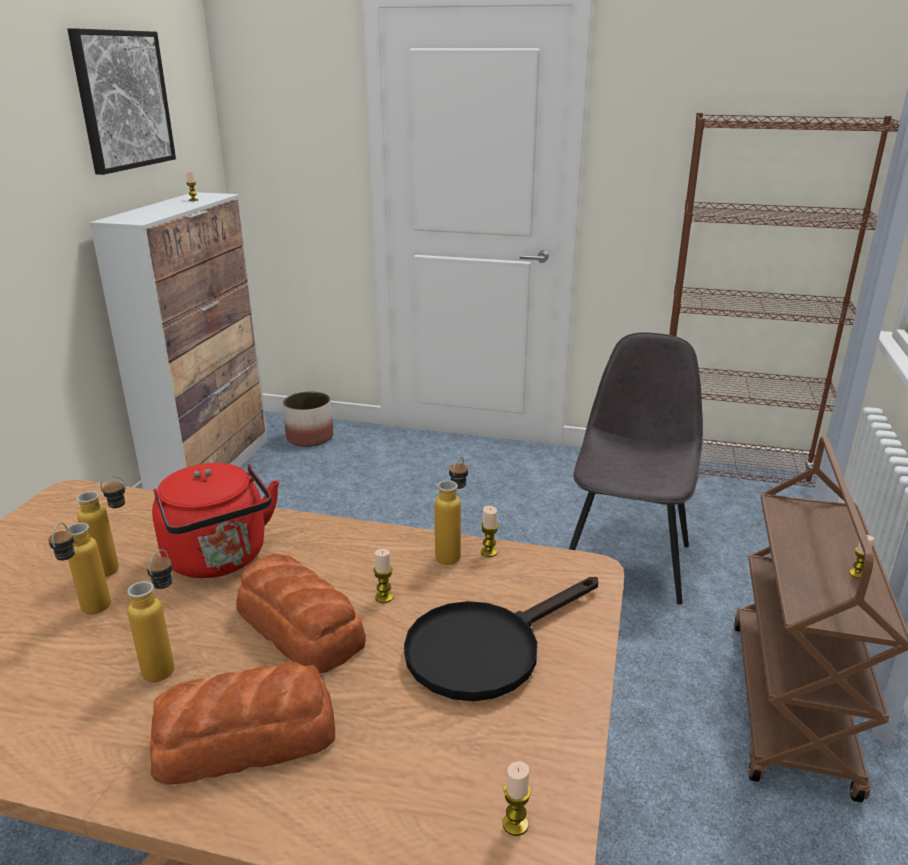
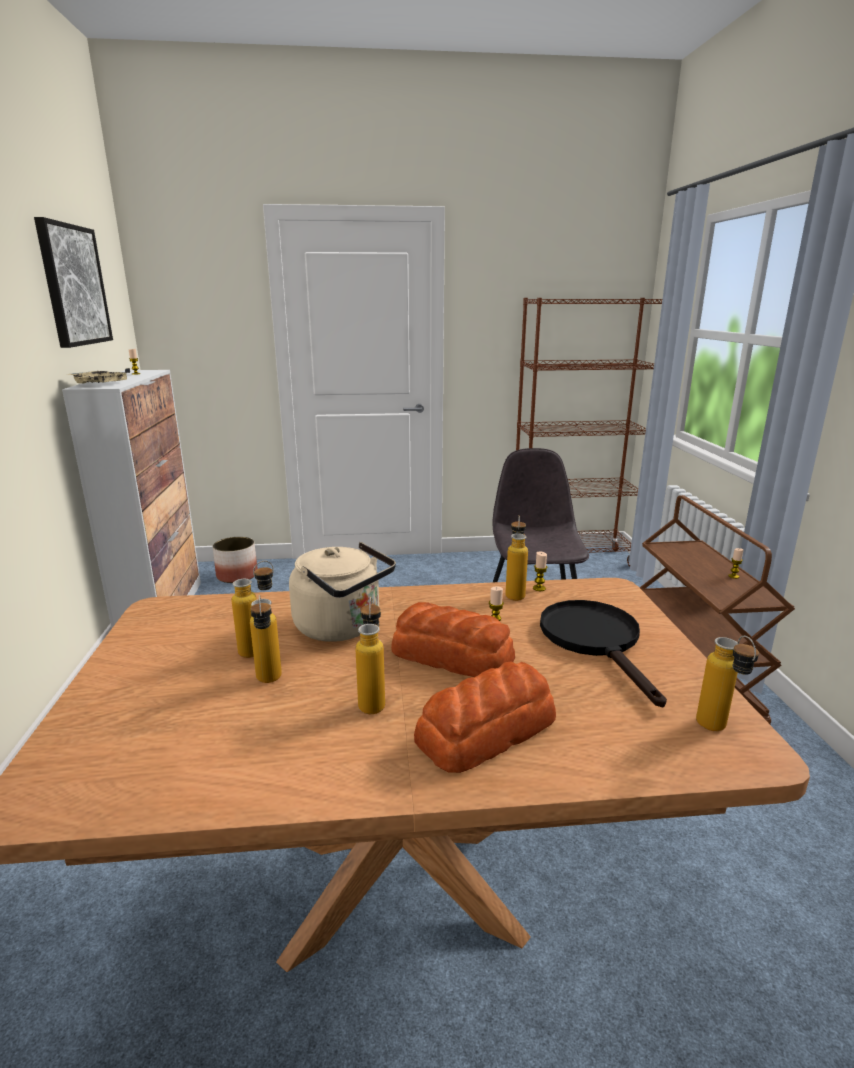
camera: 20 degrees left, 5 degrees down
red kettle [152,463,279,578] -> beige kettle [289,542,396,642]
black frying pan [404,577,598,701] -> black frying pan turned 135 degrees clockwise [540,600,667,707]
candle [503,761,531,836] -> bottle [696,636,759,731]
none -> beige tray [68,368,130,383]

